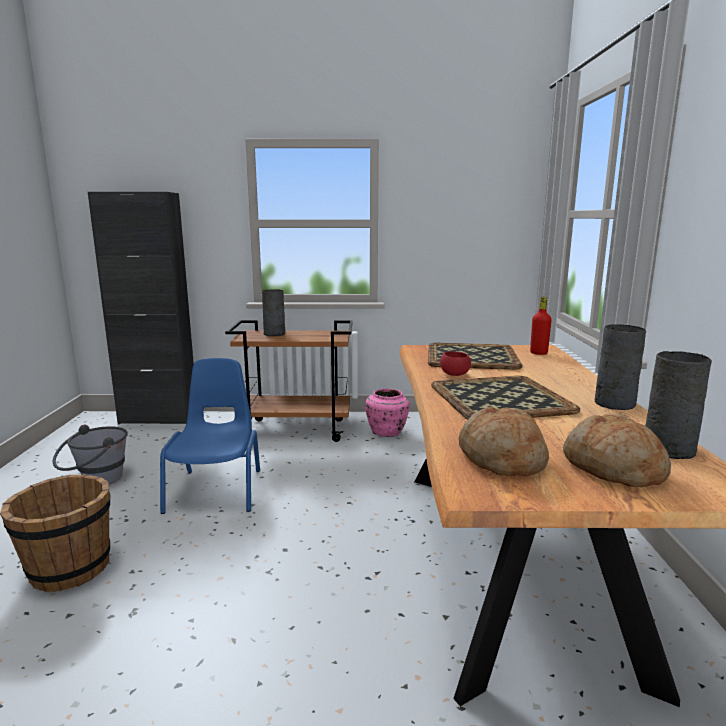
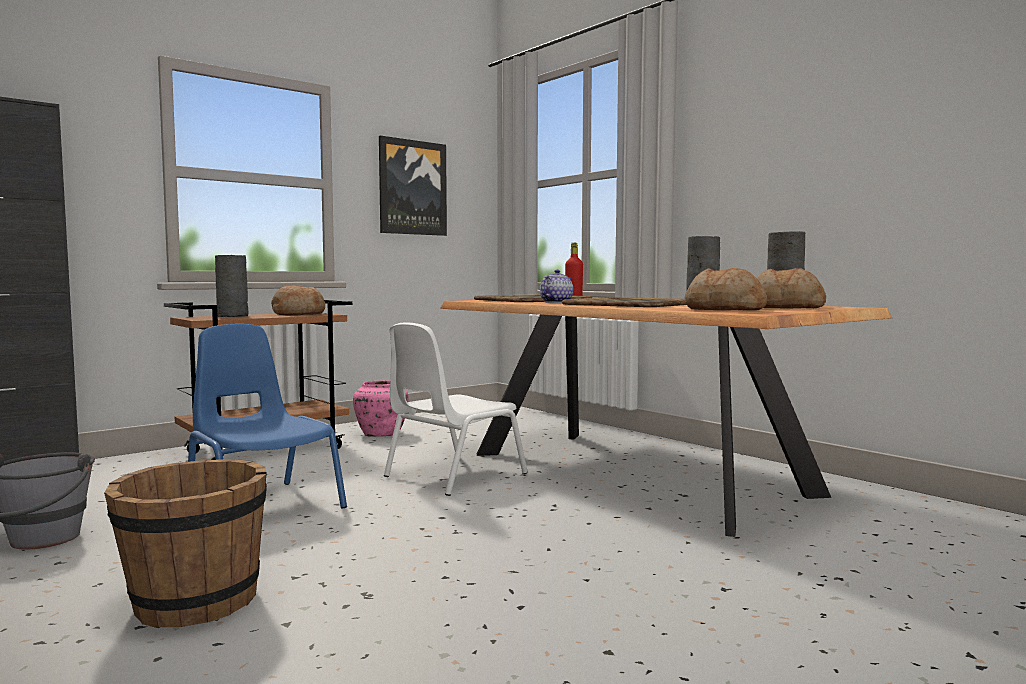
camera: 40 degrees left, 10 degrees down
red bowl [440,351,471,376] -> teapot [540,270,573,303]
none -> bread [271,286,325,316]
none -> picture [379,136,447,236]
none -> white chair [384,322,528,496]

